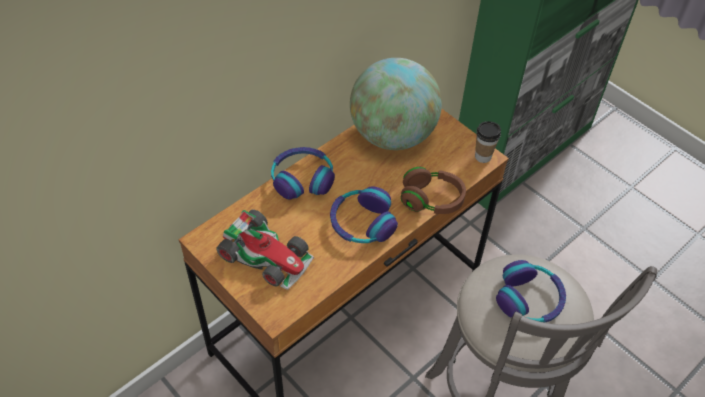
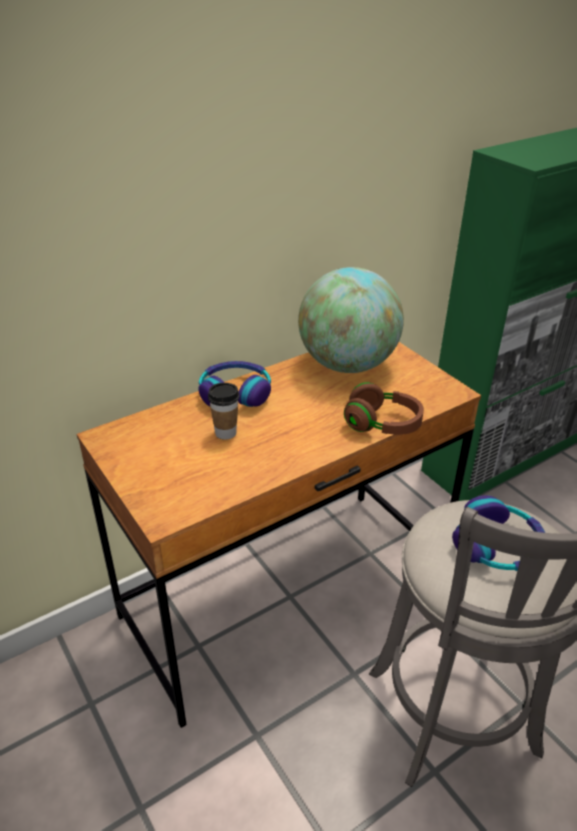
camera: 10 degrees right, 15 degrees down
toy car [217,210,315,290] -> none
headphones [330,186,398,243] -> none
cup [475,121,501,163] -> cup moved to [208,383,239,440]

